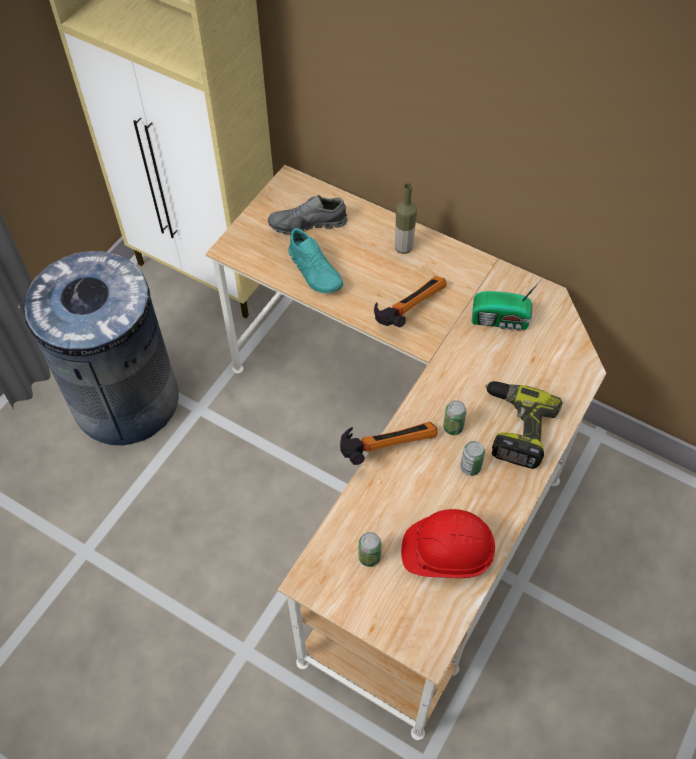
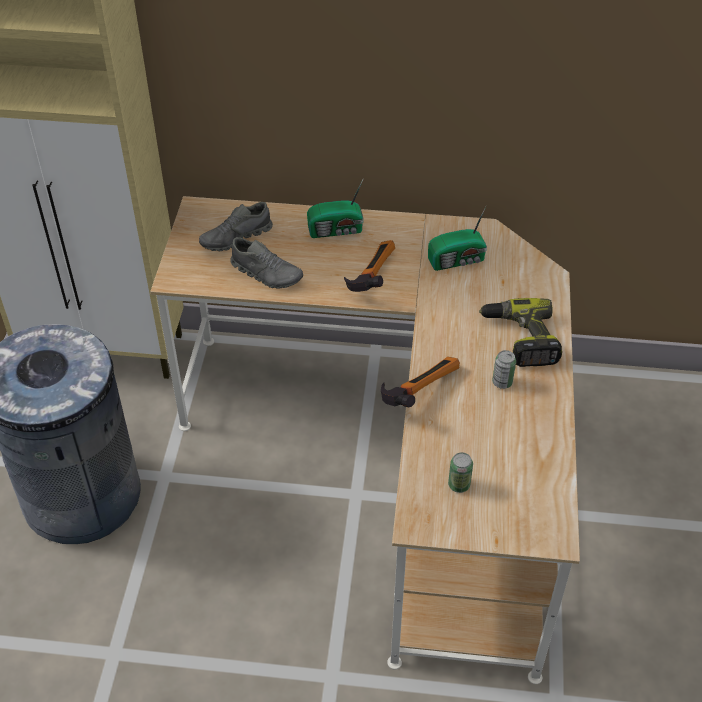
camera: 25 degrees left, 10 degrees down
turquoise shoe [288,228,343,293] -> grey shoe [230,237,303,289]
bottle [395,183,417,254] -> radio [307,178,364,238]
red hard hat [401,509,495,578] -> none
can [443,400,467,435] -> none

